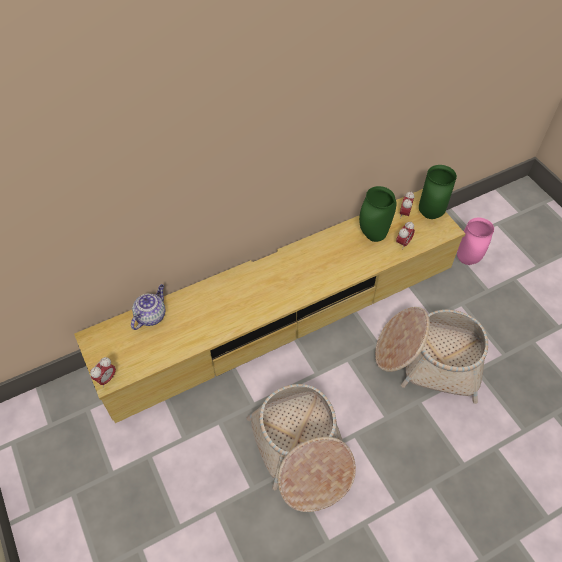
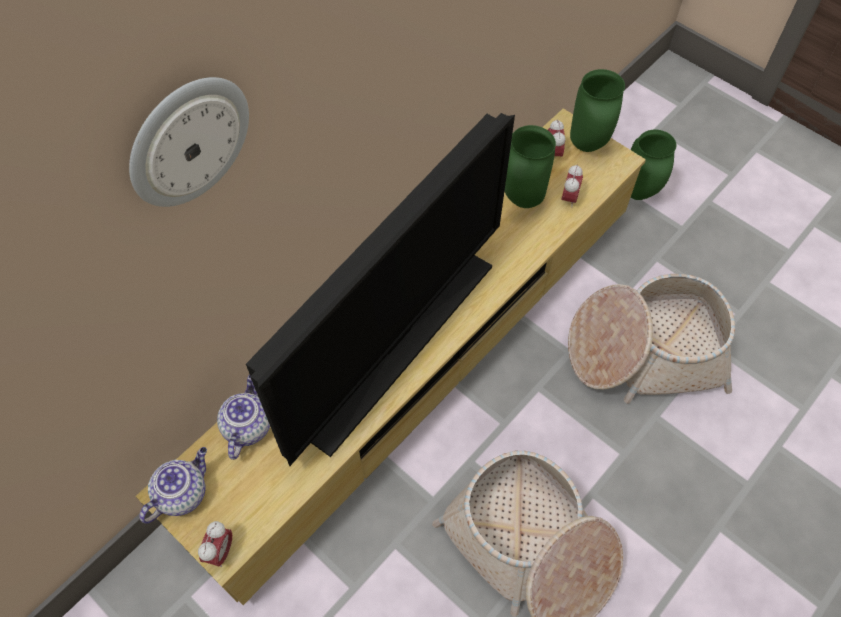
camera: 20 degrees left, 5 degrees up
pink vase [457,218,494,265] -> green vase [631,130,677,200]
none -> wall clock [129,77,249,207]
none -> teapot [139,447,207,523]
none -> television [246,113,515,466]

